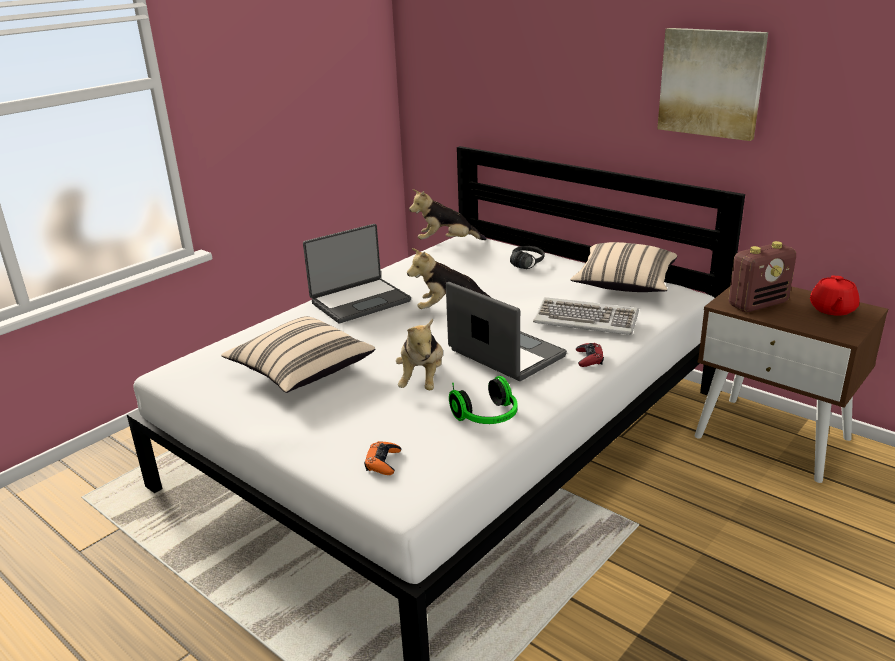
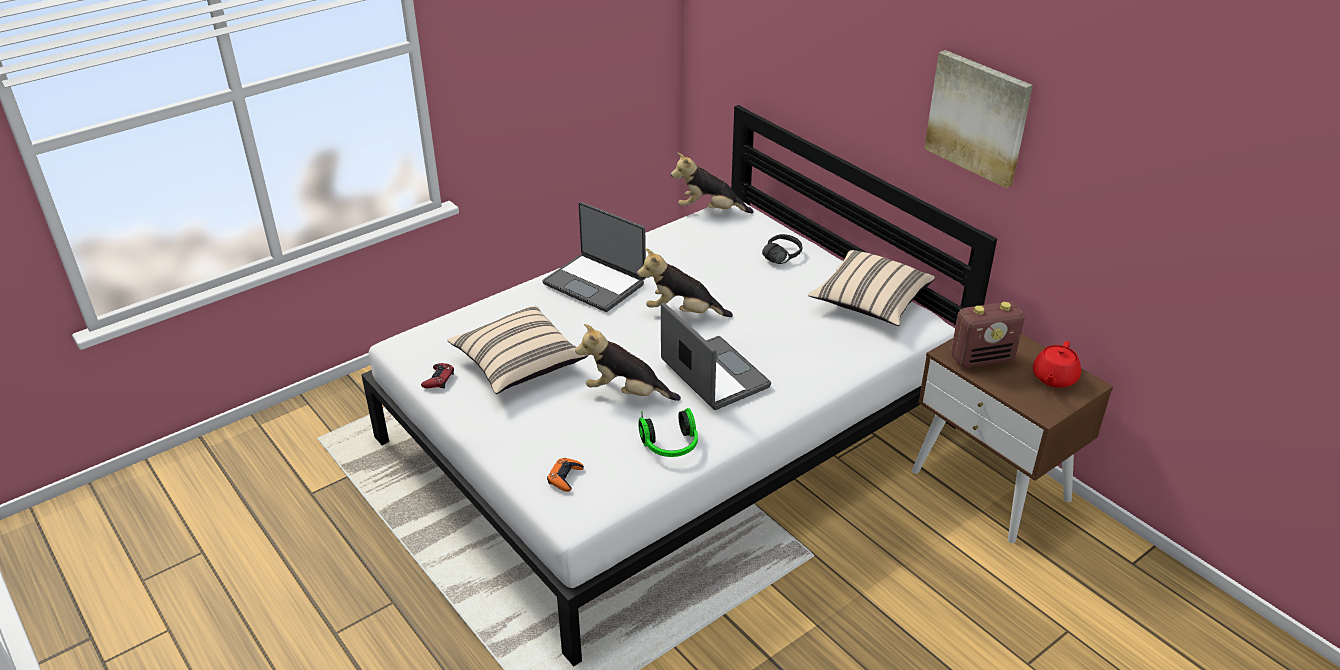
camera: 10 degrees right, 10 degrees up
laptop [303,224,411,323] -> laptop turned 60 degrees clockwise [542,202,646,312]
plush toy [396,319,443,390] -> plush toy turned 90 degrees clockwise [575,324,681,401]
keyboard [533,297,639,335] -> none
red game controller [576,343,604,367] -> red game controller moved to [421,363,454,389]

